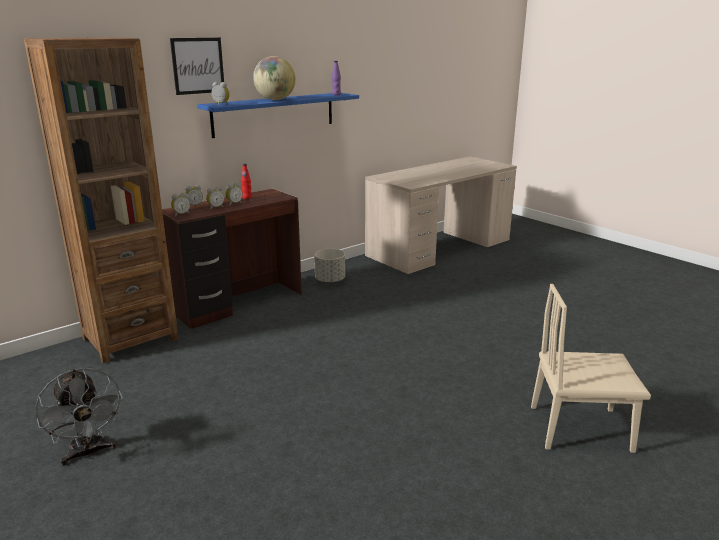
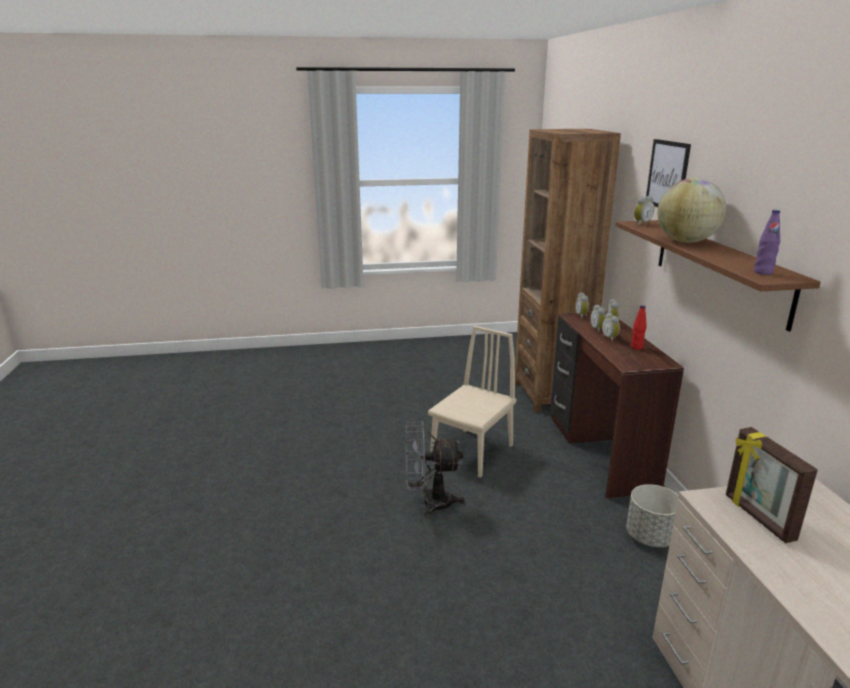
camera: 120 degrees right, 0 degrees up
grey fan [35,368,123,466] -> grey fan moved to [405,421,465,518]
blue shelf [197,93,359,138] -> brown shelf [616,220,821,332]
beige chair [531,284,651,453] -> beige chair moved to [428,326,516,478]
none -> picture frame [726,427,818,543]

